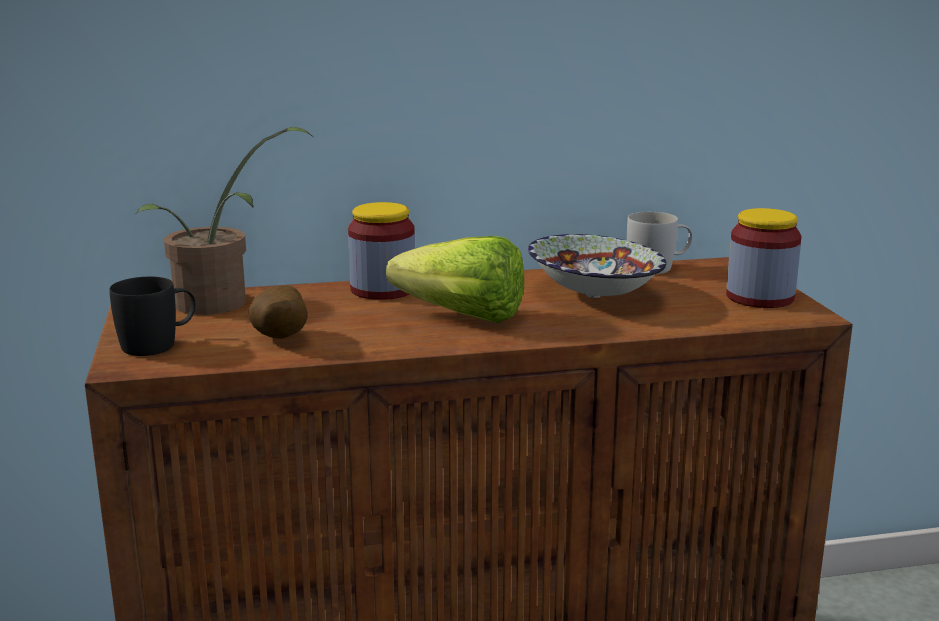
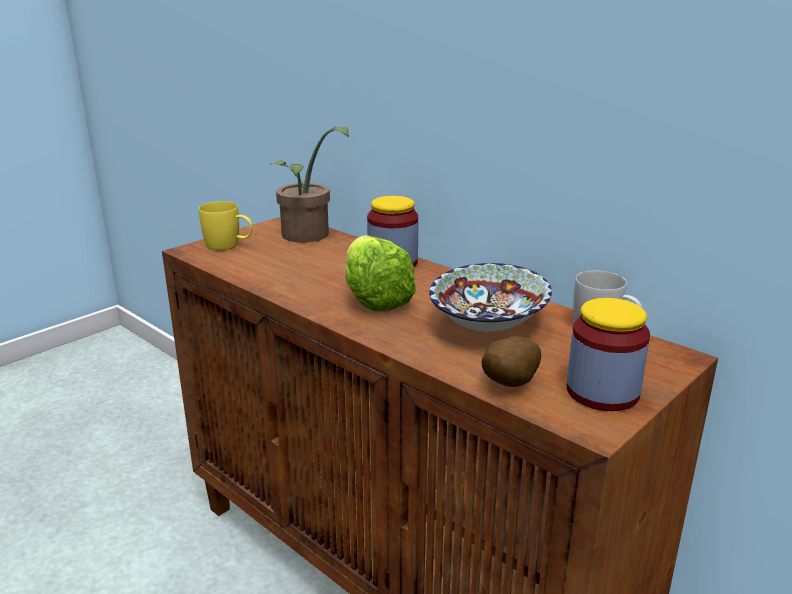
camera: 55 degrees right, 5 degrees up
black mug [109,277,195,356] -> yellow mug [199,201,253,250]
potato [249,285,308,339] -> potato moved to [481,336,541,387]

